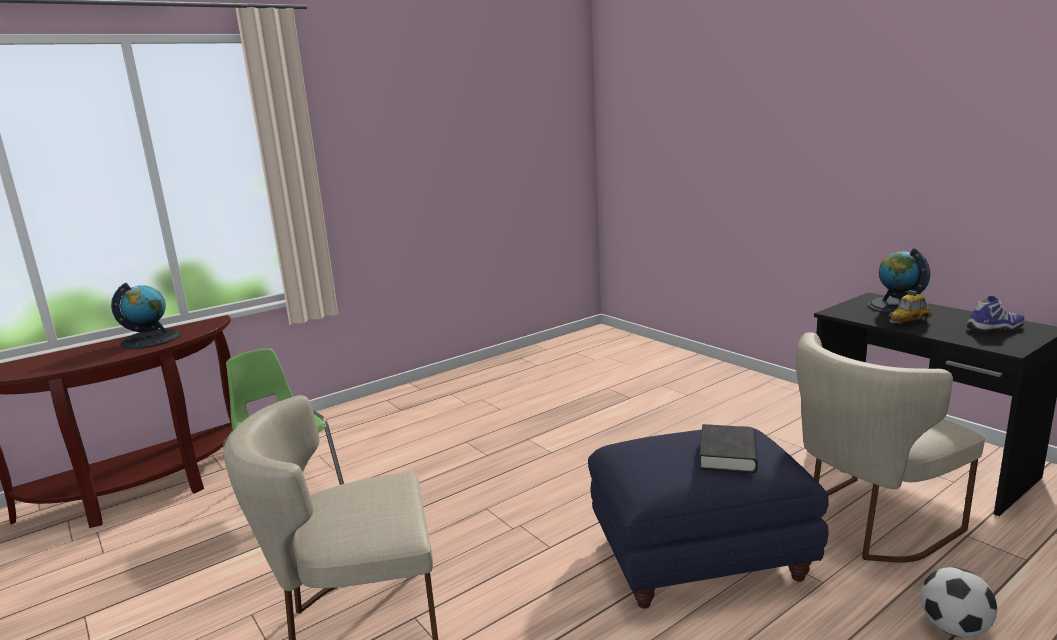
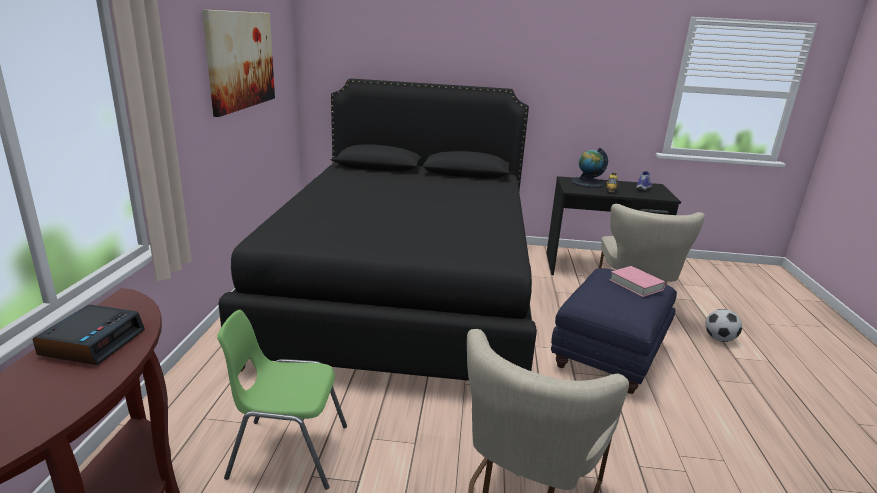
camera: 50 degrees left, 5 degrees up
globe [111,283,181,349] -> alarm clock [32,304,145,365]
black book [700,424,758,473] -> pink book [610,266,666,297]
none -> picture [202,9,275,117]
none -> black bed [219,78,537,381]

